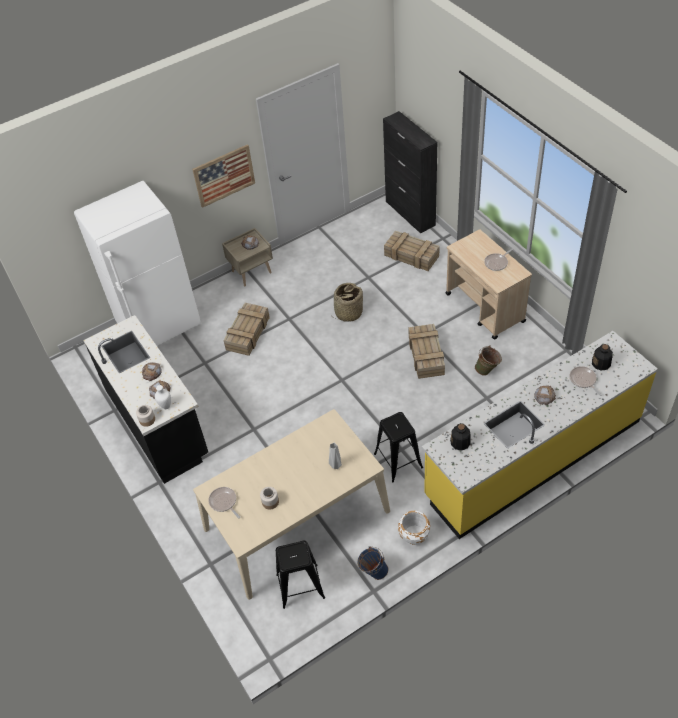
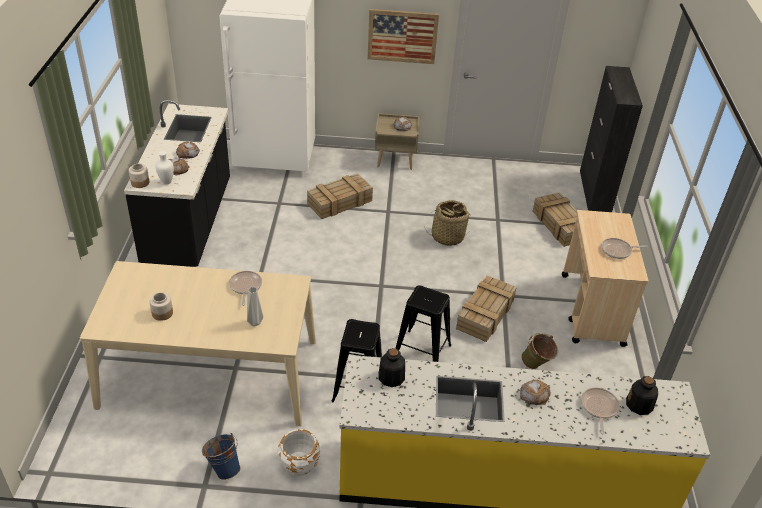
camera: 30 degrees right, 10 degrees down
frying pan [208,487,240,518] -> frying pan moved to [229,271,262,306]
black stool [276,541,325,609] -> black stool moved to [395,285,451,362]

